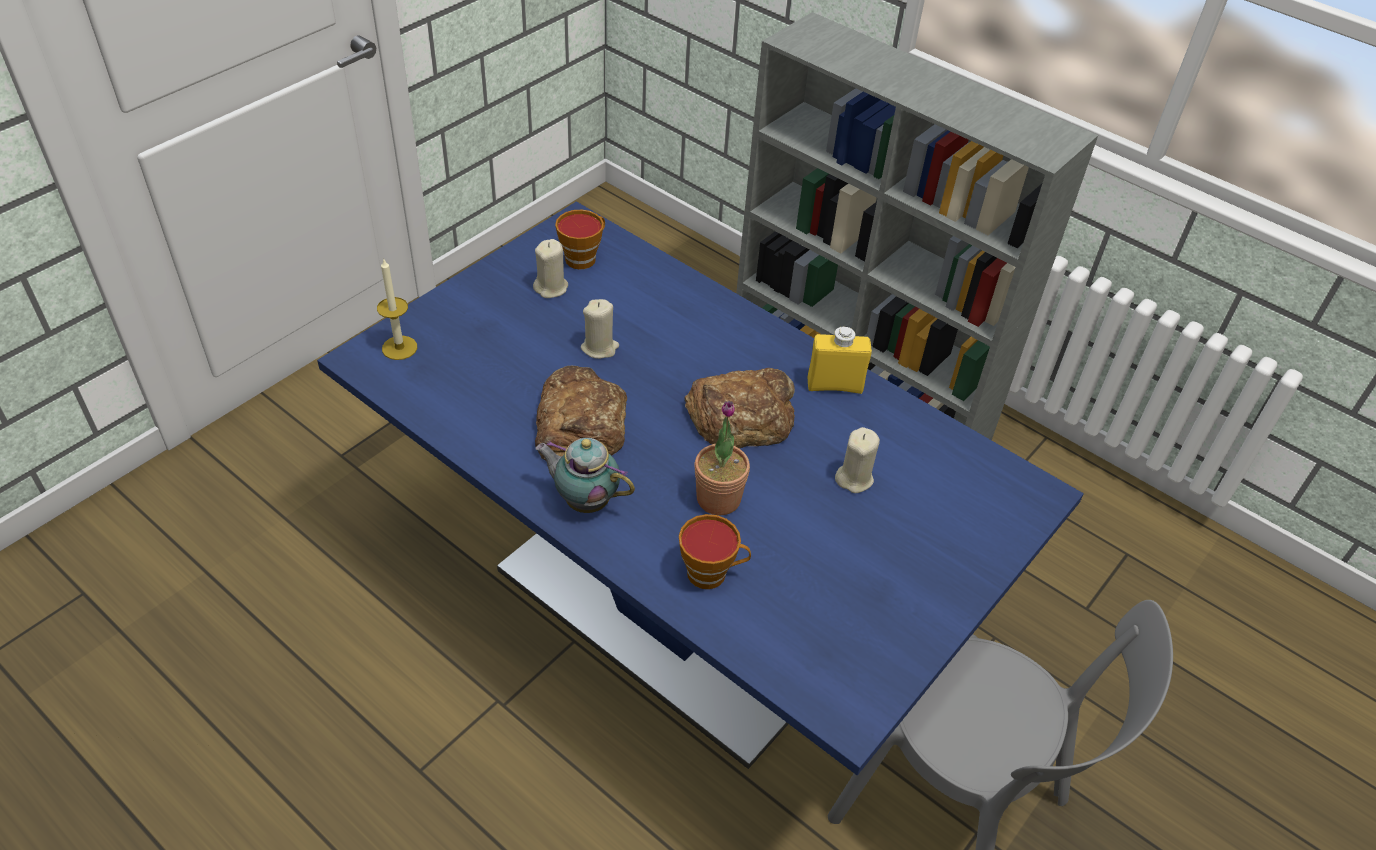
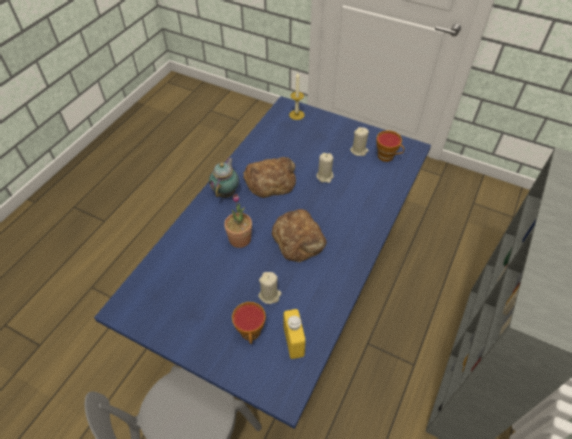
camera: 80 degrees right, 5 degrees up
cup [679,514,751,589] -> cup moved to [232,302,266,344]
yellow bottle [808,326,872,394] -> yellow bottle moved to [283,309,306,359]

